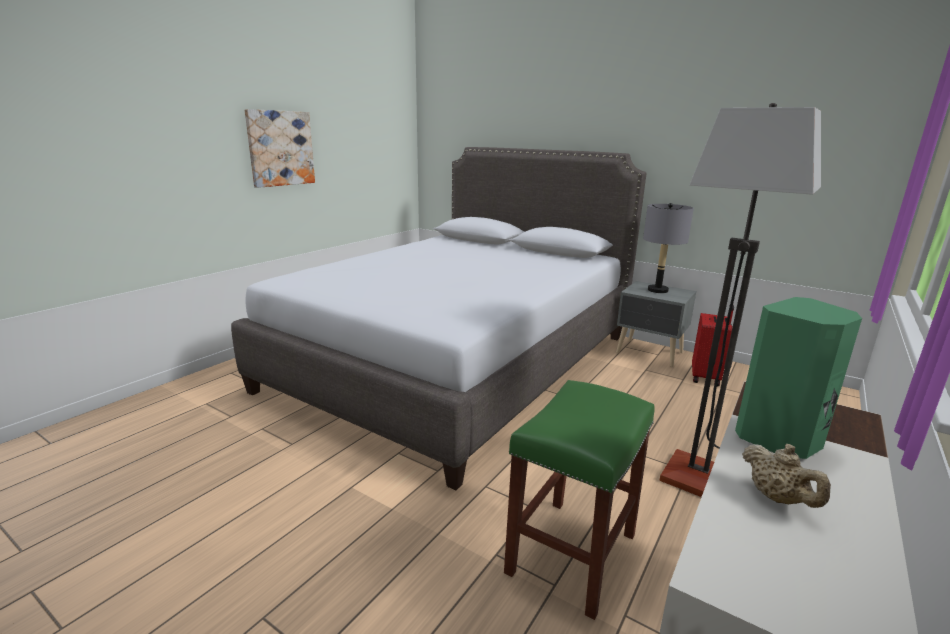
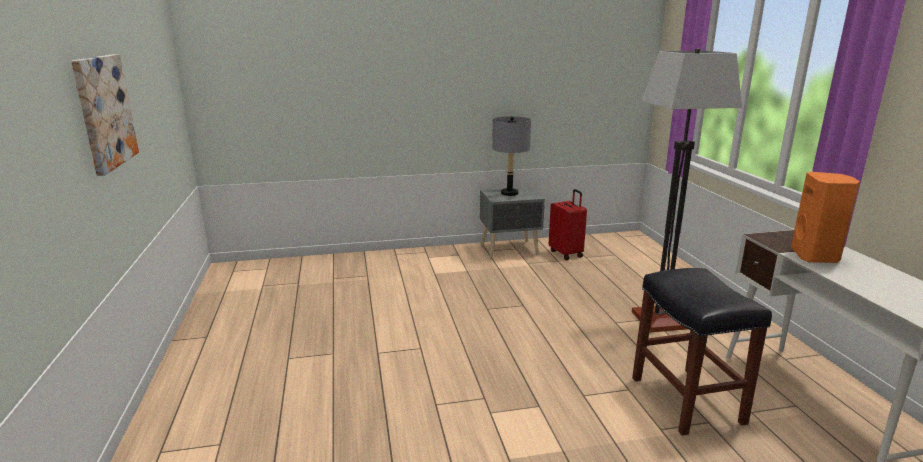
camera: 45 degrees left, 0 degrees up
grey bed [231,147,647,490] -> none
green stool [504,380,655,620] -> black stool [632,268,772,436]
green speaker [735,297,862,459] -> orange speaker [791,172,860,263]
beige teapot [742,444,831,508] -> none

